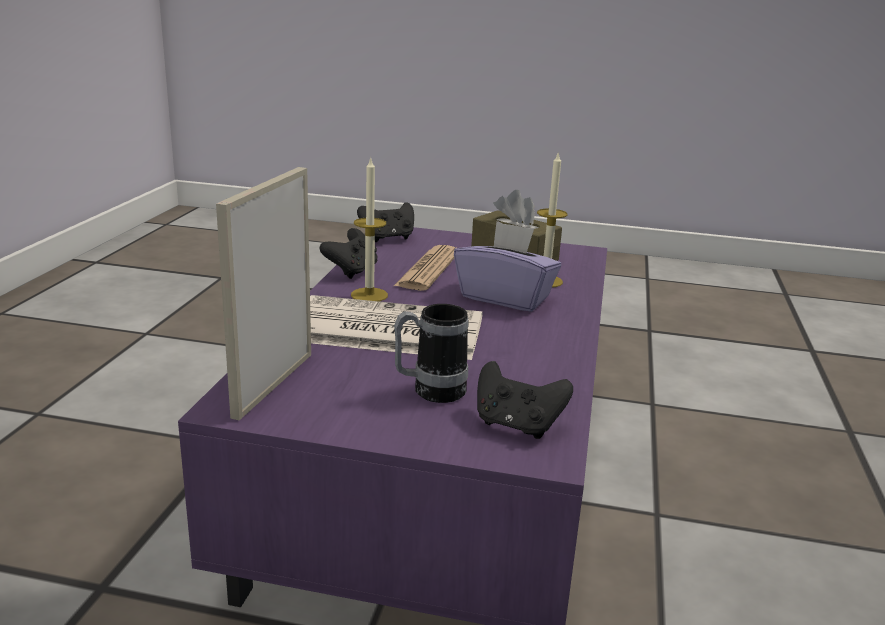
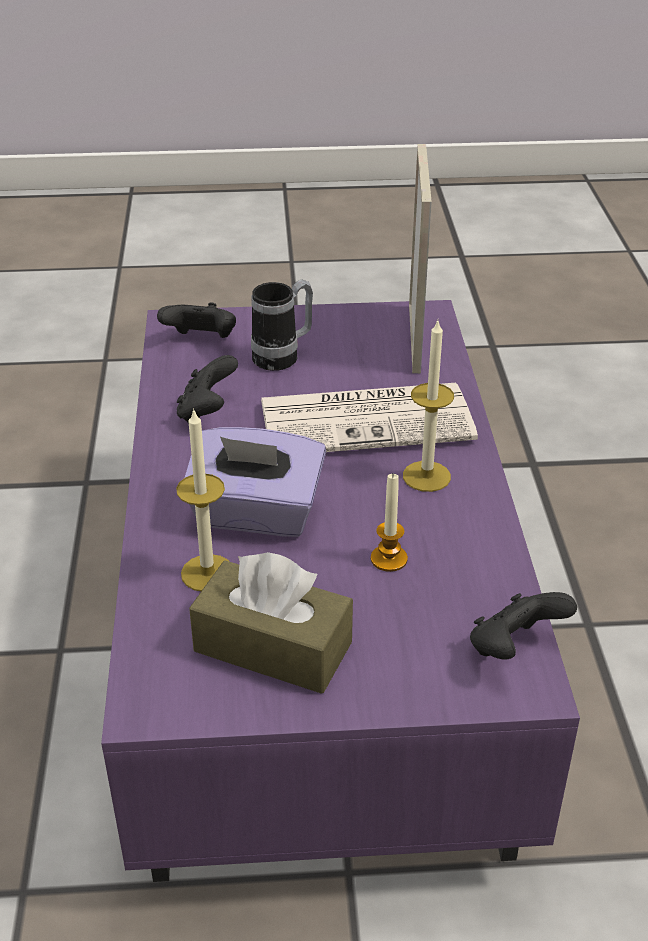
camera: 165 degrees right, 15 degrees up
black game controller [320,228,378,279] -> black game controller moved to [177,355,238,424]
newspaper [394,245,456,291] -> candle [371,474,408,572]

